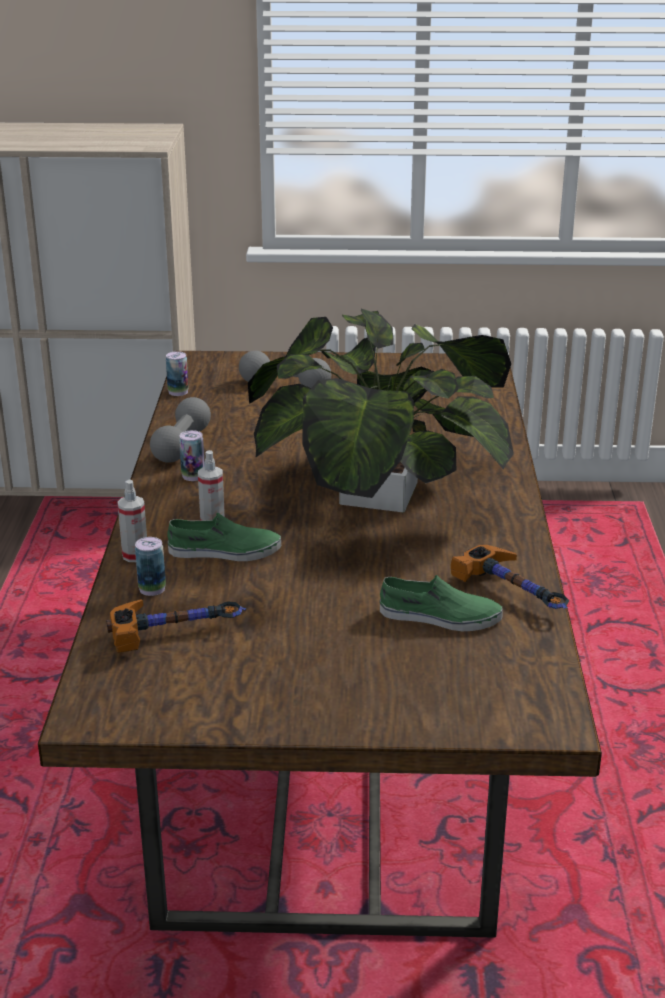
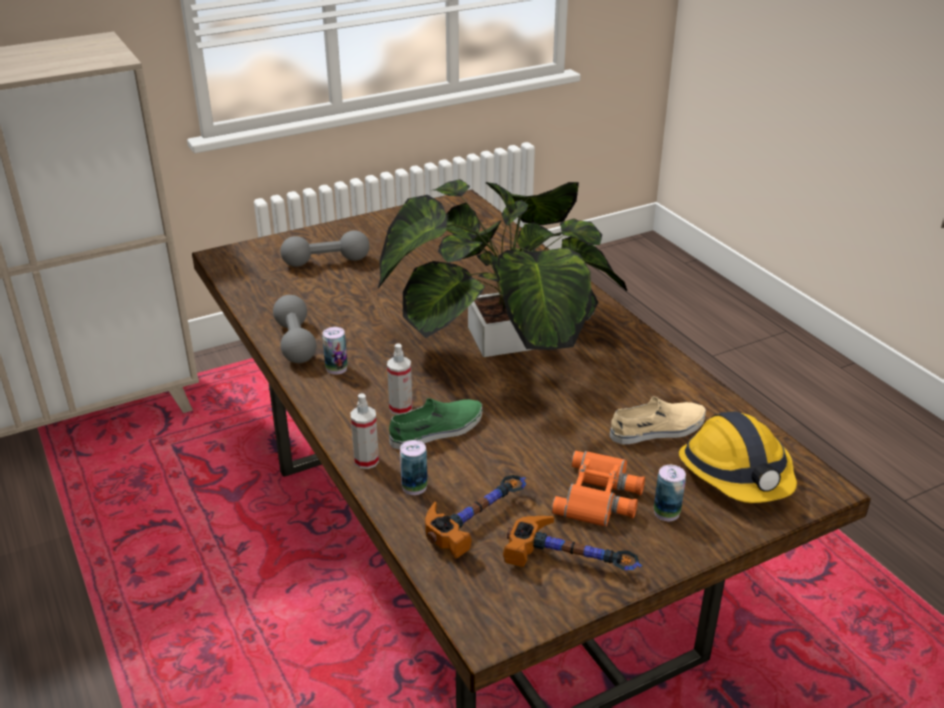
camera: 30 degrees left, 5 degrees up
can [166,351,189,396] -> can moved to [654,465,686,521]
green shoe [380,575,503,631] -> beige shoe [610,397,706,444]
hammer [451,545,569,609] -> hammer moved to [503,516,643,570]
none -> orange binoculars [552,451,645,527]
none -> hard hat [679,411,797,503]

